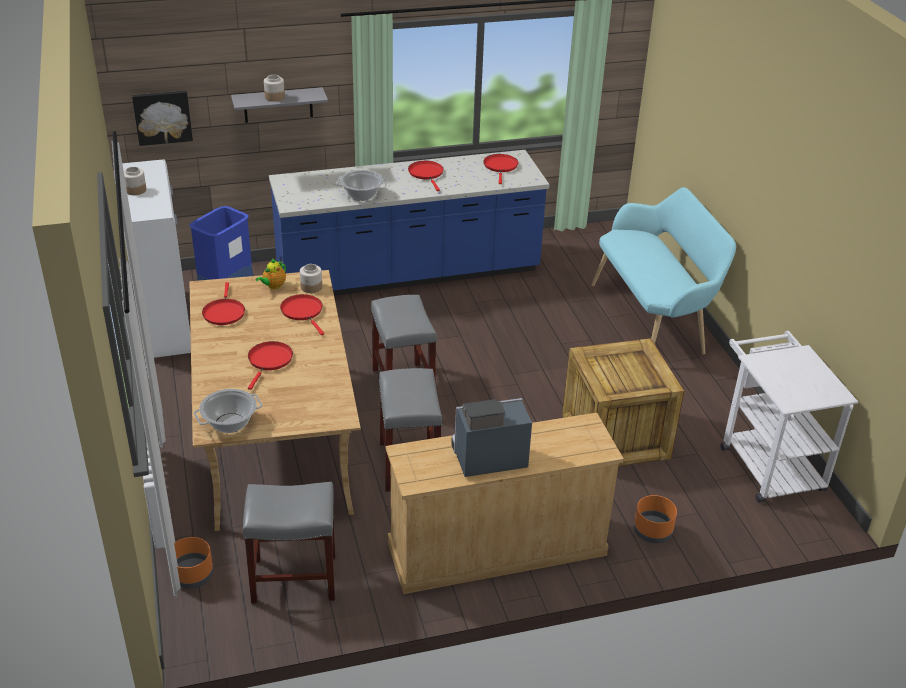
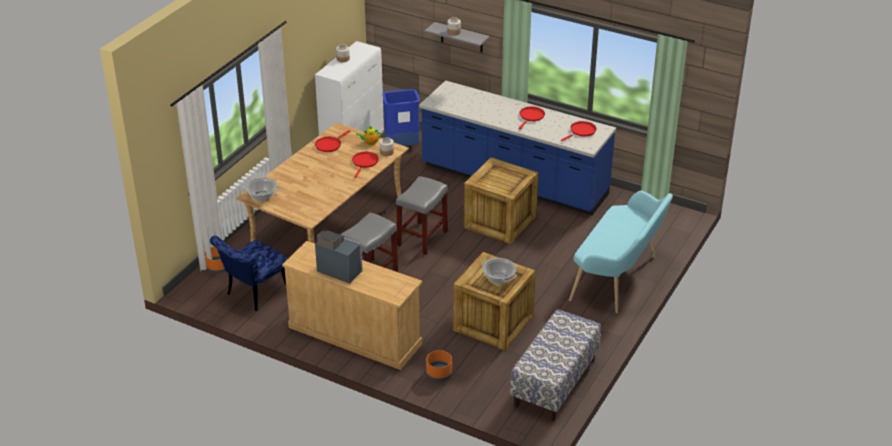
camera: 45 degrees right, 0 degrees up
picture [132,91,193,146] -> none
grey stool [243,482,335,604] -> blue chair [210,236,287,311]
red frying pan [248,341,293,390] -> none
cooking pot [336,170,388,201] -> cooking pot moved to [482,258,517,285]
white cart [720,331,858,502] -> bench [510,309,601,421]
none -> crate [464,157,539,244]

